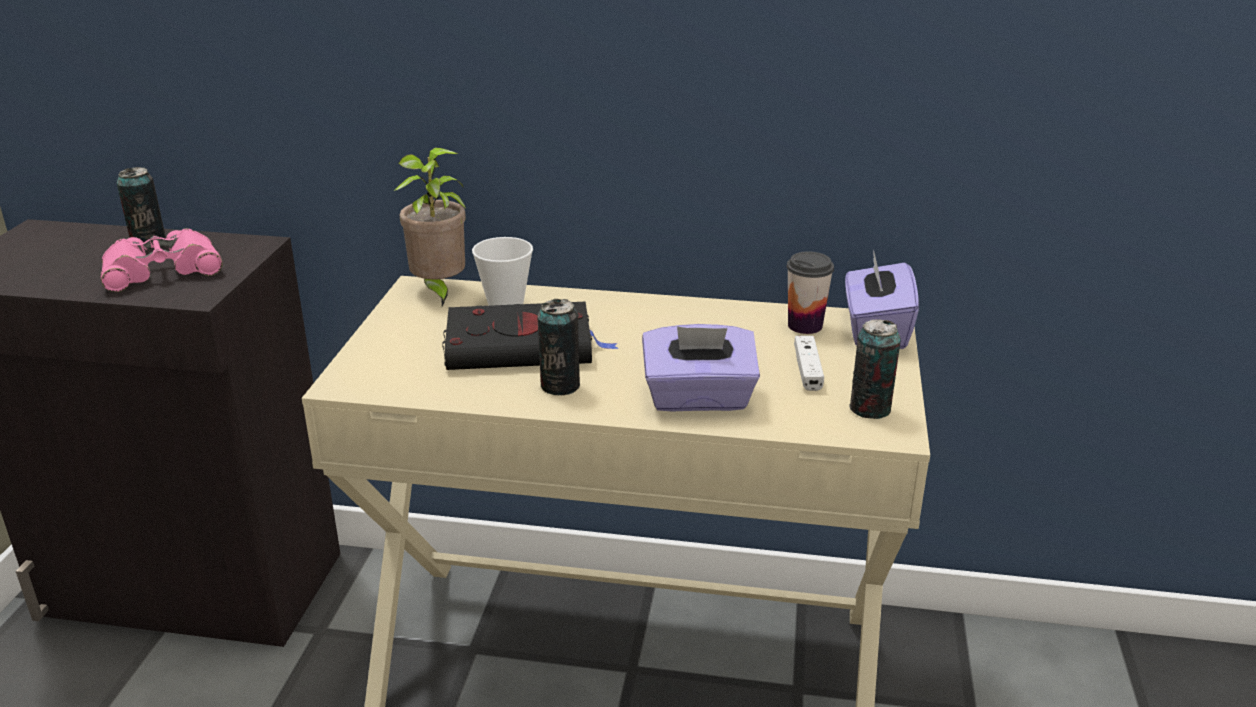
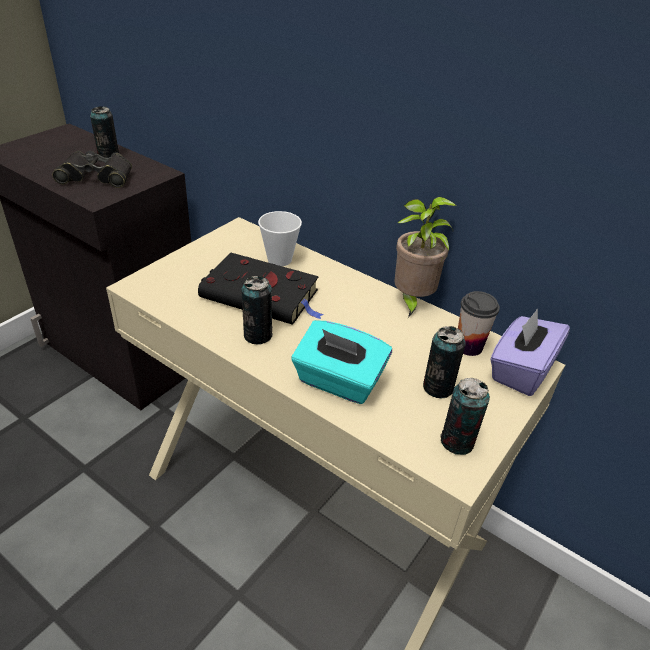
camera: 25 degrees right, 10 degrees up
pink binoculars [100,228,222,292] -> black binoculars [52,151,132,188]
potted plant [394,147,466,307] -> potted plant moved to [394,197,457,318]
purple tissue box [642,324,760,412] -> turquoise tissue box [291,320,392,404]
white game controller [794,336,824,391] -> can [423,326,466,398]

